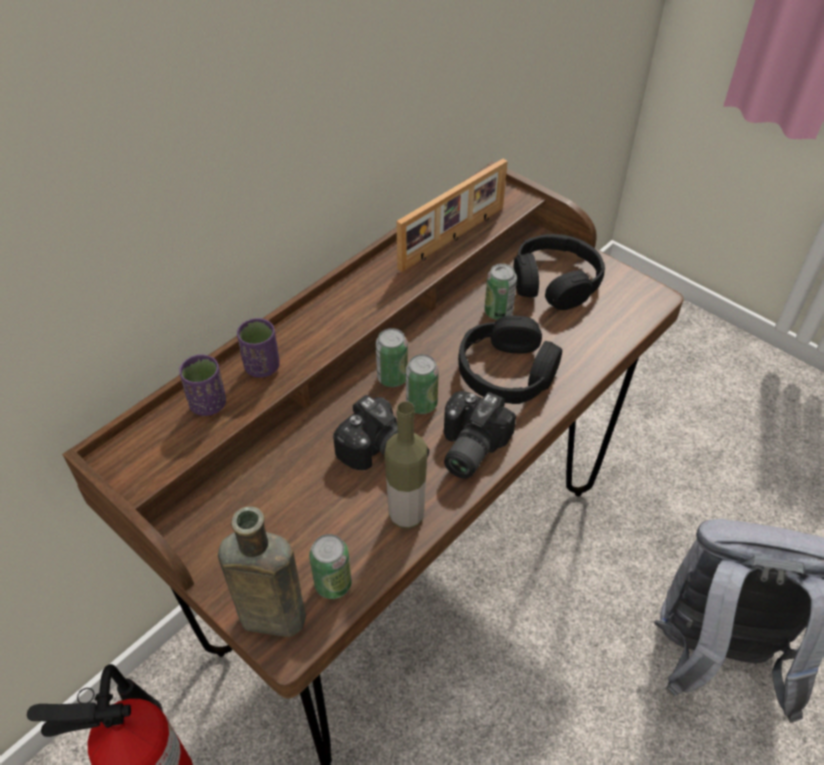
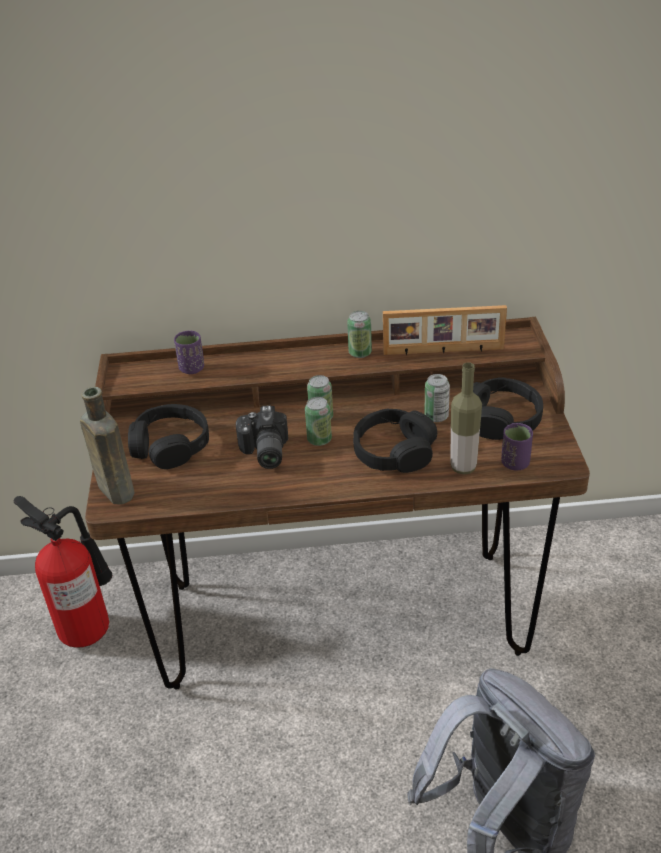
camera: 45 degrees right, 10 degrees down
purple cup [237,318,280,378] -> purple cup moved to [501,423,533,470]
can [309,534,352,599] -> can moved to [347,311,372,358]
bottle [384,401,428,529] -> bottle moved to [450,362,482,474]
camera [444,391,516,479] -> none
none -> black headphones [128,404,209,469]

